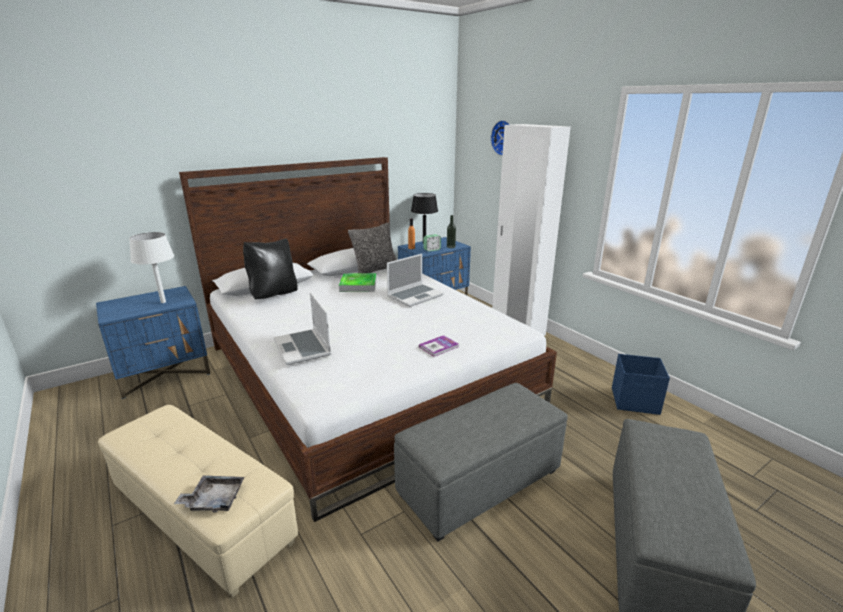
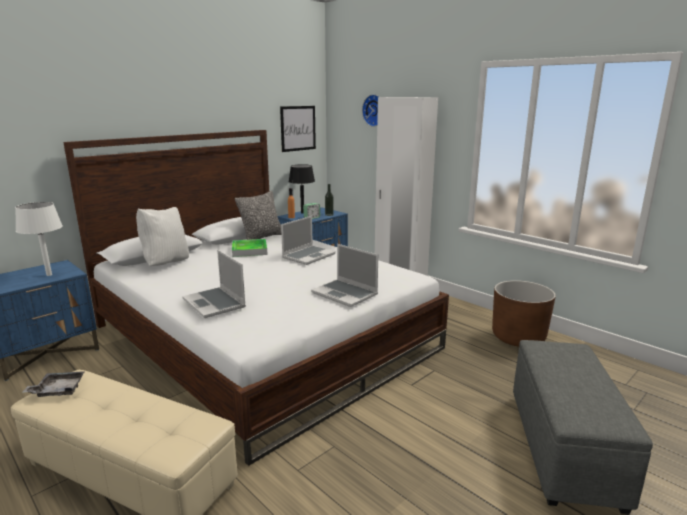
camera: 10 degrees left, 5 degrees down
grey tray [174,475,244,512] -> grey tray moved to [22,371,85,397]
black pillow [243,239,298,299] -> white pillow [136,207,189,266]
grey ottoman [394,383,568,542] -> none
book [419,335,458,357] -> laptop [311,244,378,307]
blue storage box [612,354,670,415] -> brown planter [492,280,556,347]
none -> picture [280,106,316,152]

